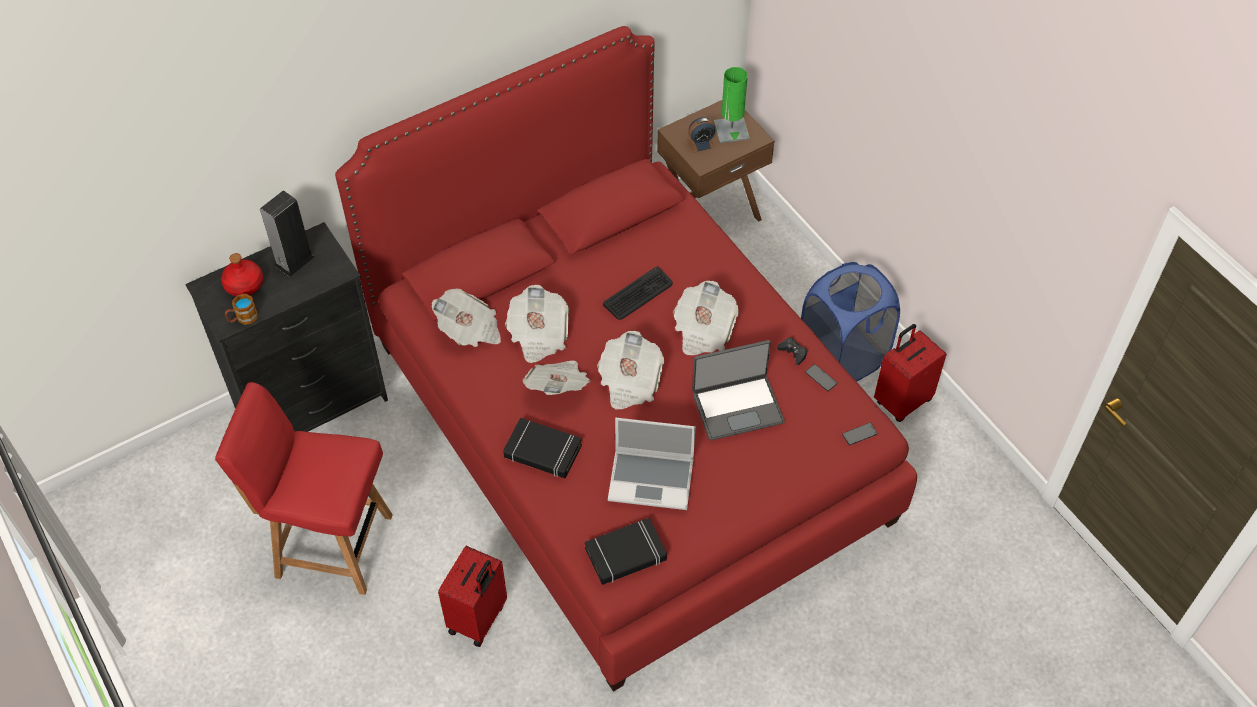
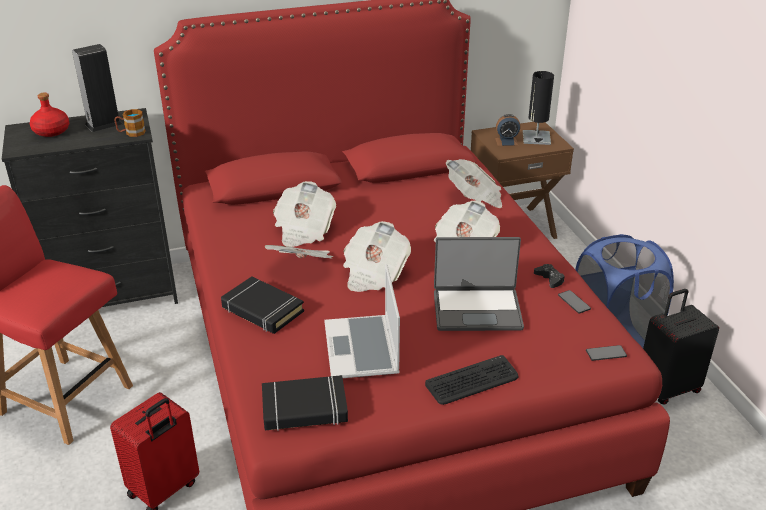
camera: 15 degrees right, 20 degrees down
mug [225,294,258,325] -> mug moved to [114,109,146,137]
newspaper [432,289,501,347] -> newspaper moved to [446,159,502,208]
keyboard [603,266,673,320] -> keyboard moved to [425,355,518,405]
laptop [608,418,696,510] -> laptop turned 60 degrees clockwise [324,264,400,378]
green table lamp [714,67,749,143] -> black table lamp [523,71,554,145]
red suitcase [874,324,947,422] -> black suitcase [643,289,719,405]

